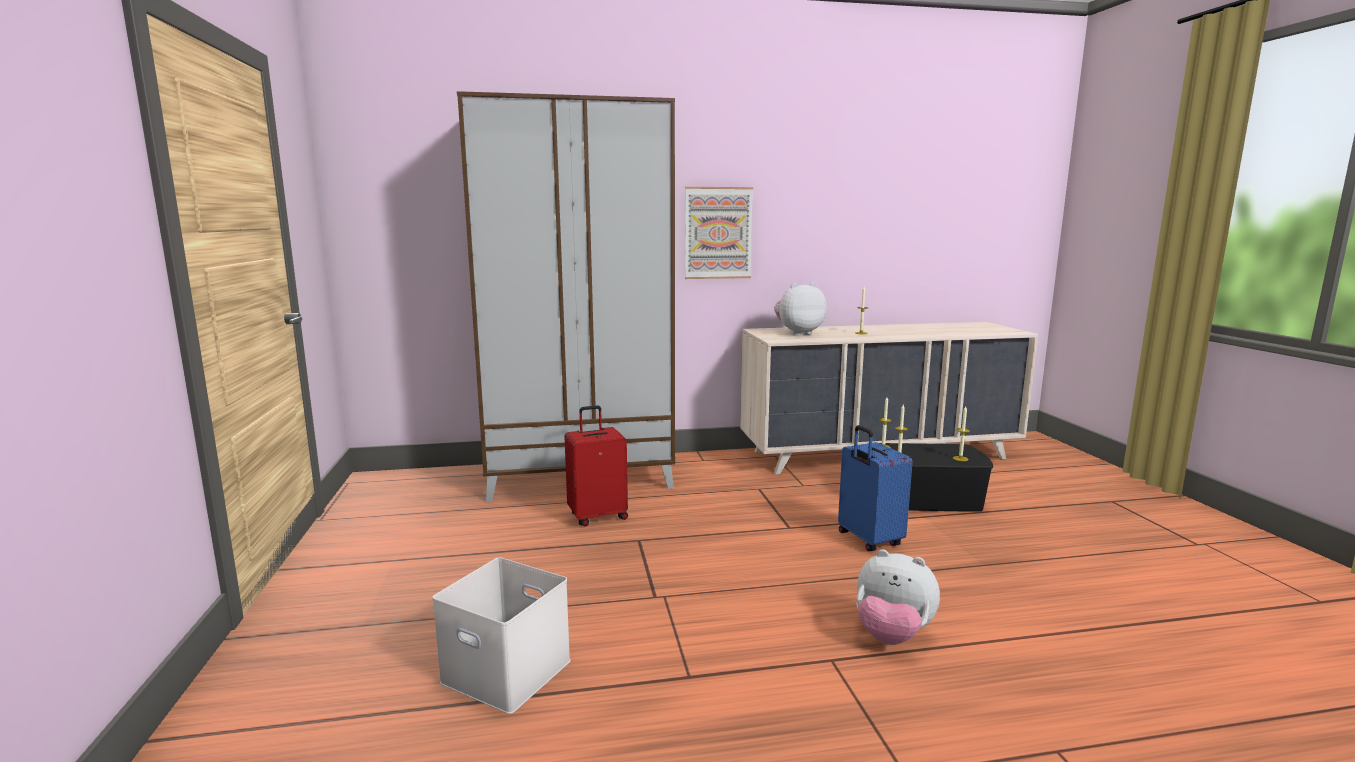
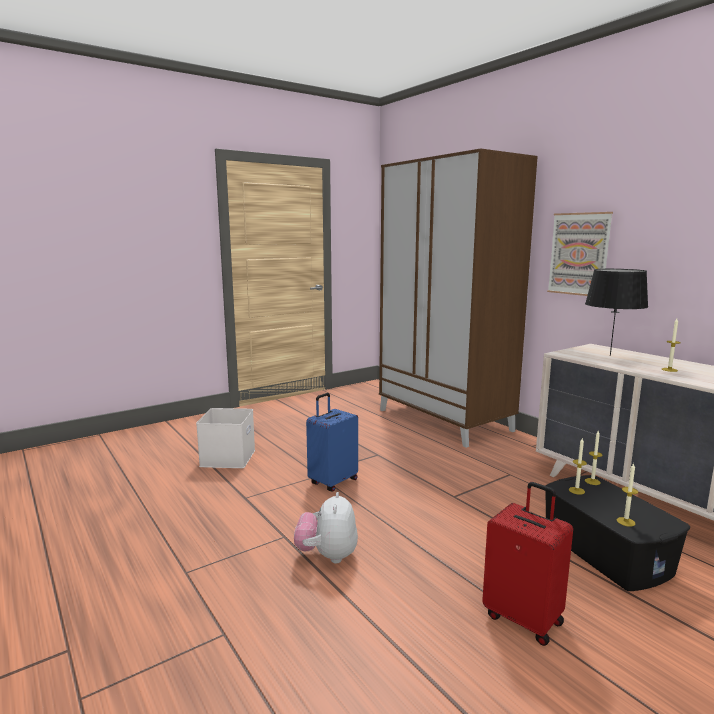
camera: 65 degrees right, 0 degrees up
red suitcase [564,405,628,526] -> red suitcase moved to [482,482,573,646]
plush toy [774,282,827,336] -> black table lamp [585,269,648,356]
blue suitcase [838,425,913,551] -> blue suitcase moved to [306,393,358,492]

